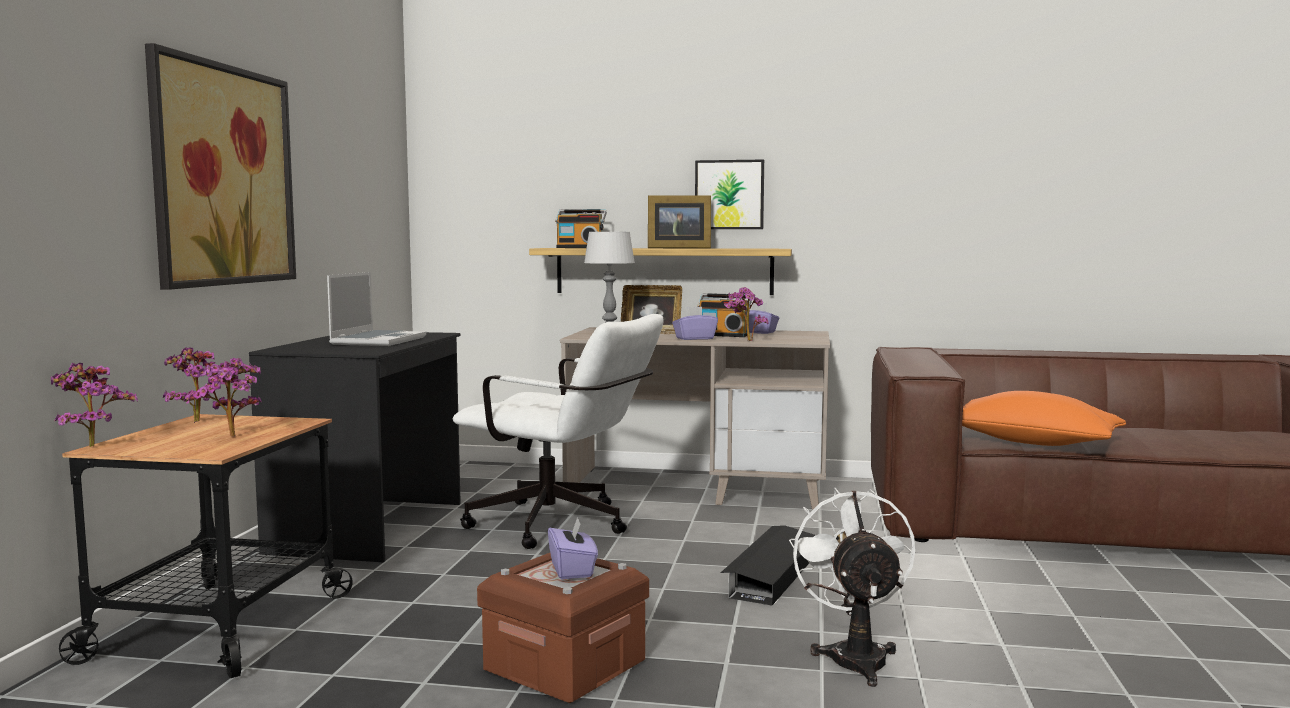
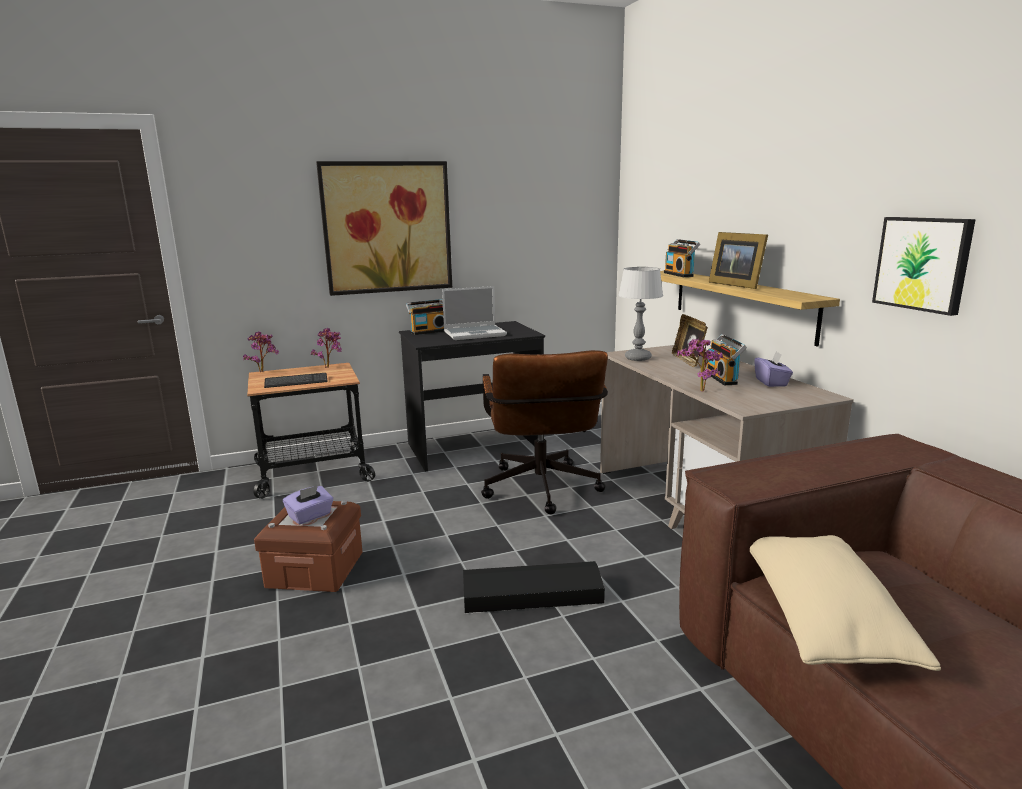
camera: 60 degrees right, 10 degrees up
potted plant [184,358,262,437] -> keyboard [264,373,328,388]
white office chair [452,314,664,549] -> brown office chair [481,350,608,515]
purple tissue box [672,307,718,340] -> none
picture [695,159,764,229] -> picture moved to [872,217,976,316]
white fan [789,487,915,687] -> none
orange pillow [962,391,1126,446] -> beige pillow [750,535,941,671]
none -> radio [406,299,444,335]

